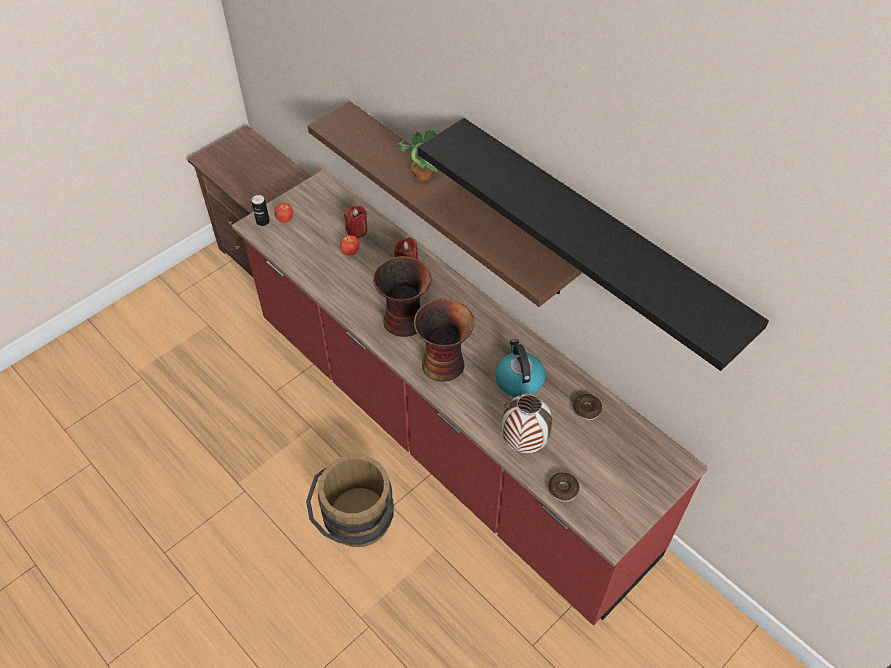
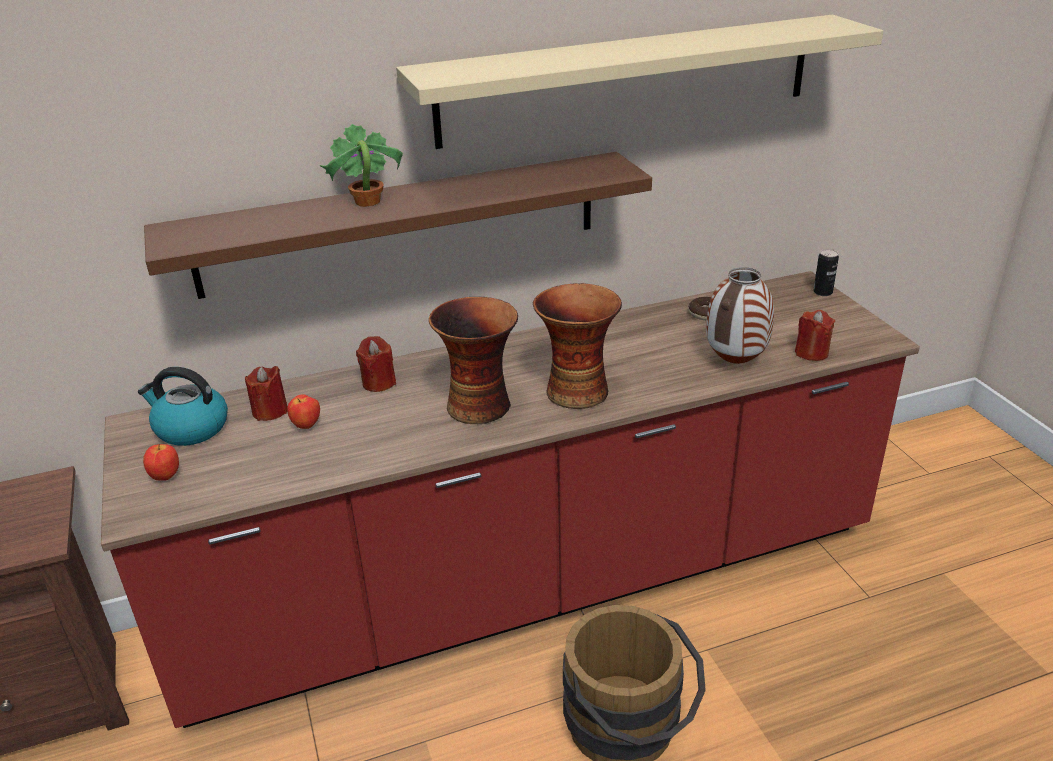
camera: 65 degrees left, 20 degrees down
can [252,195,270,226] -> can moved to [813,249,839,296]
black shelf [418,118,769,371] -> beige shelf [396,15,883,149]
kettle [495,339,546,397] -> kettle moved to [138,367,228,446]
donut [548,472,579,502] -> red candle [795,310,835,361]

